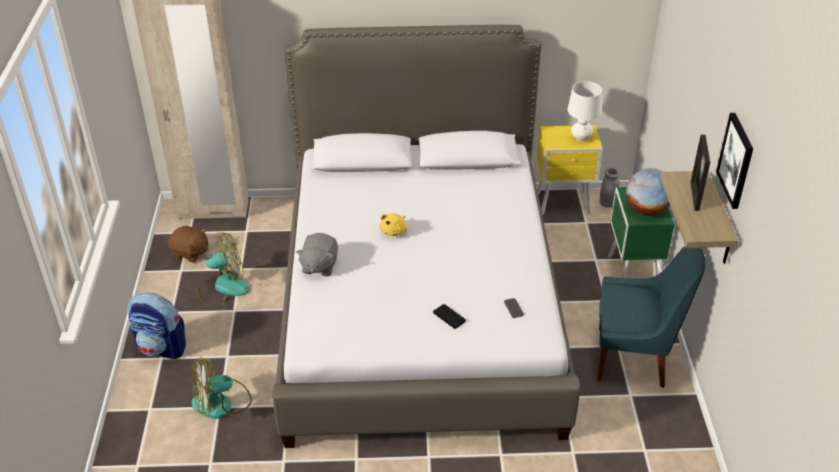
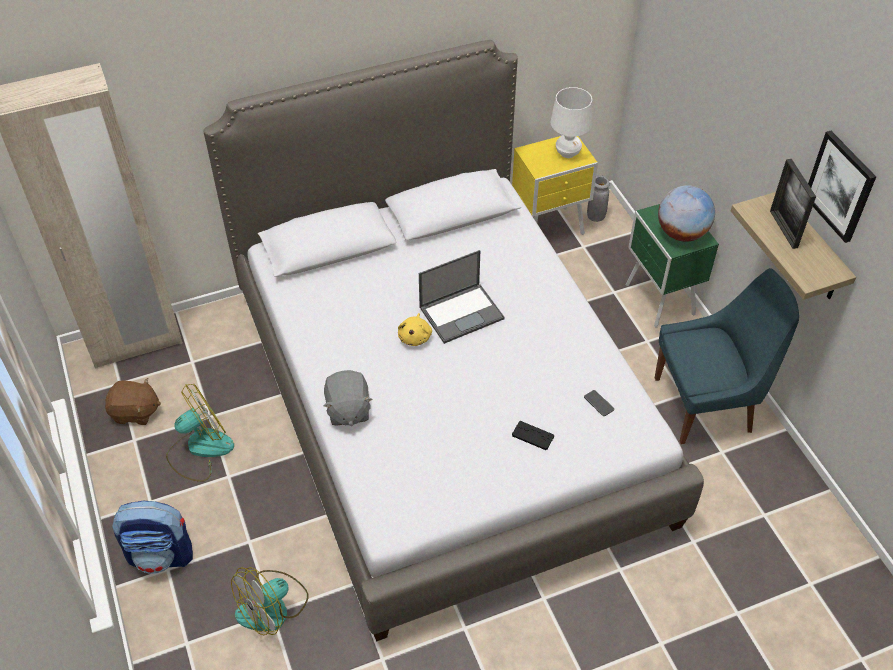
camera: 20 degrees left, 10 degrees up
none -> laptop [419,250,505,344]

